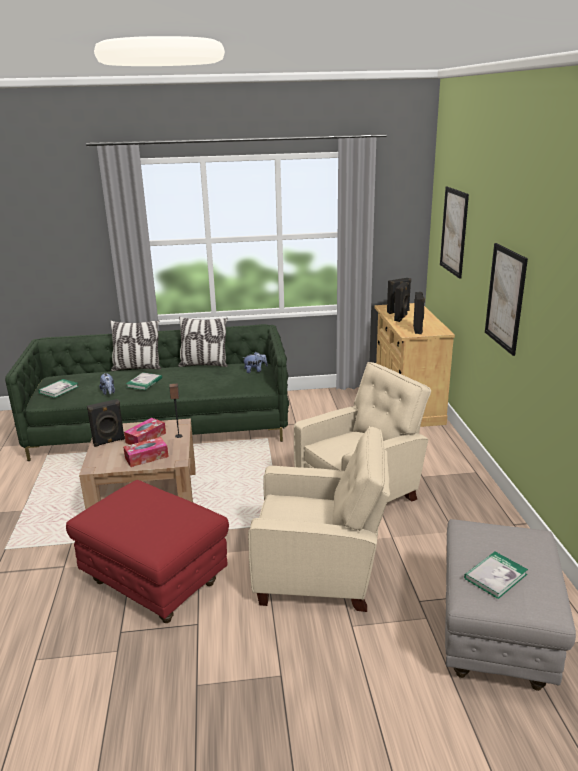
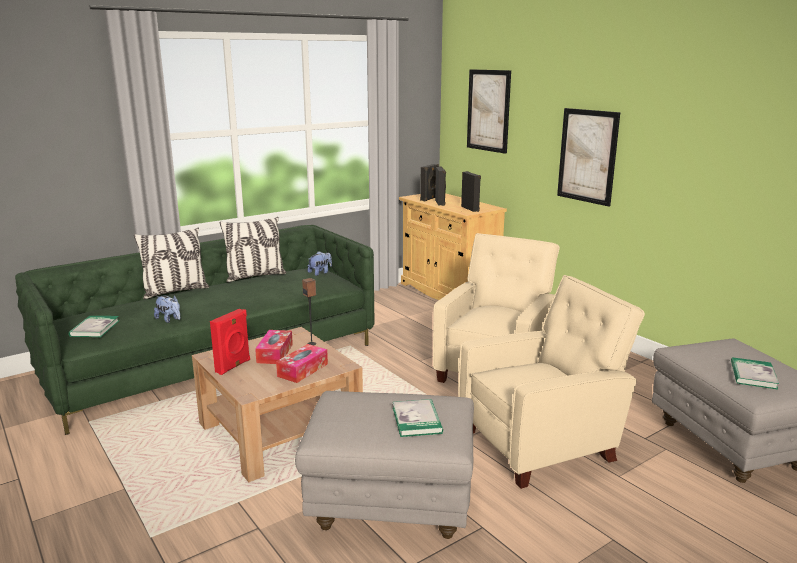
camera: 30 degrees left, 5 degrees down
red ottoman [66,480,229,623] -> grey ottoman [295,391,474,539]
black speaker [87,399,125,447] -> red speaker [210,309,250,375]
book [126,372,162,390] -> book moved to [393,399,443,437]

